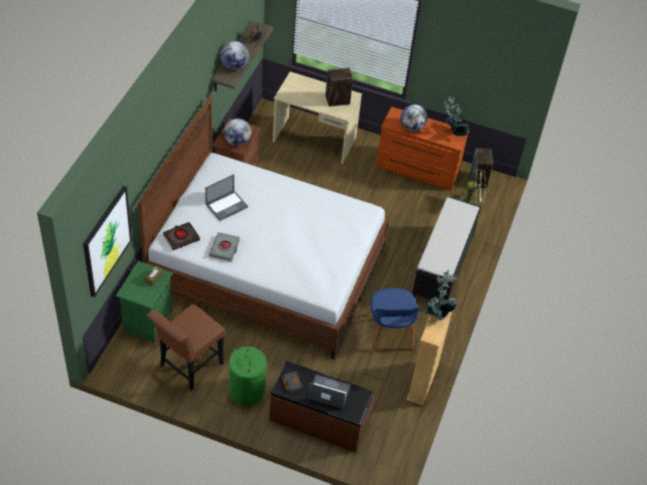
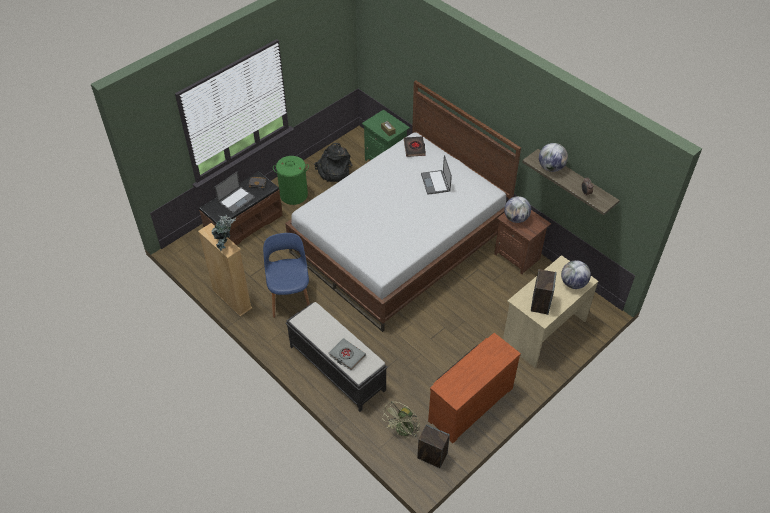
camera: 120 degrees right, 0 degrees up
picture [83,186,132,297] -> none
brown chair [147,304,225,391] -> black backpack [314,143,352,182]
grey book [209,232,240,262] -> grey book moved to [329,338,366,370]
blue chair [366,288,422,352] -> blue chair turned 60 degrees clockwise [263,233,310,318]
globe [400,104,427,131] -> globe moved to [561,260,591,289]
potted plant [444,96,469,136] -> none

